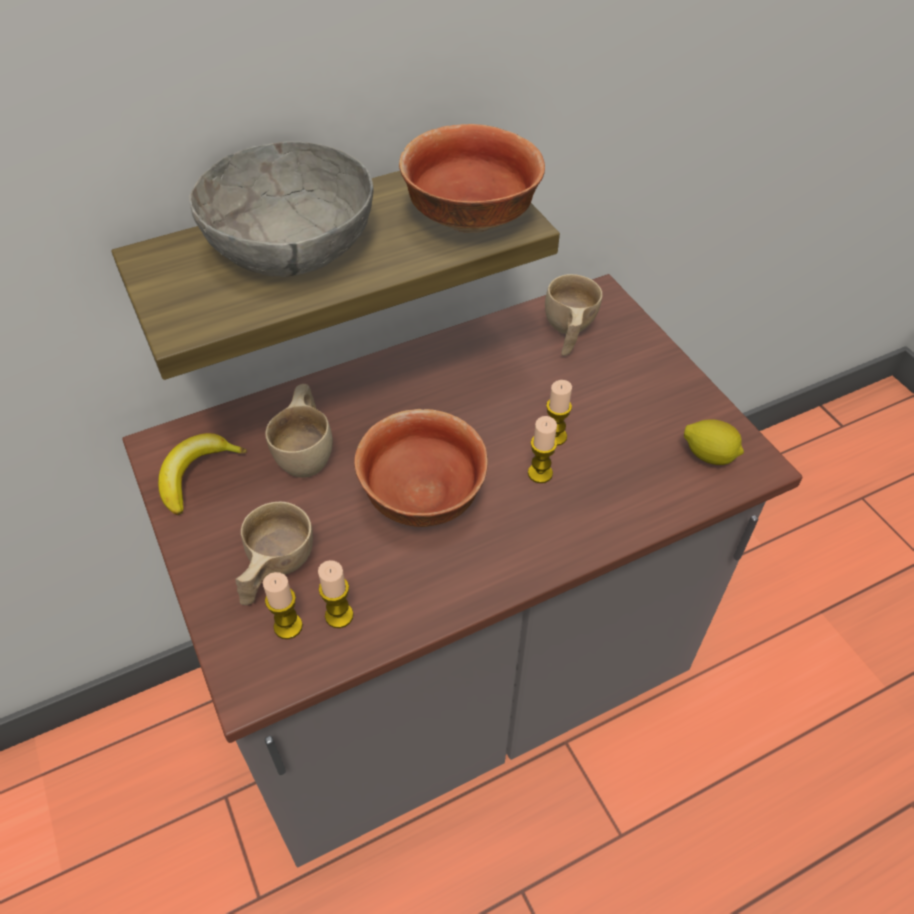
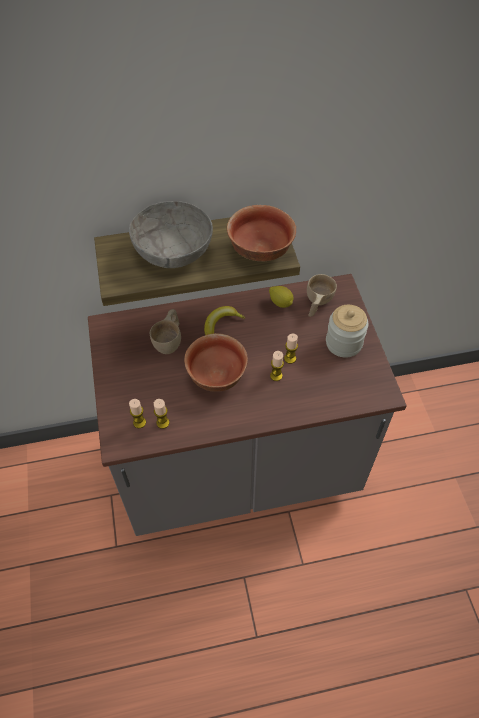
camera: 15 degrees right, 5 degrees up
banana [158,433,247,515] -> banana moved to [204,306,245,335]
beige cup [236,502,313,605] -> none
lemon [684,419,744,465] -> lemon moved to [269,286,294,308]
none -> jar [326,305,368,358]

